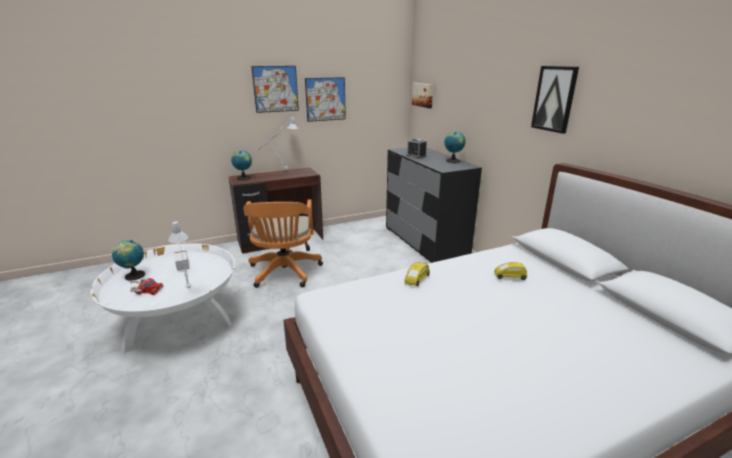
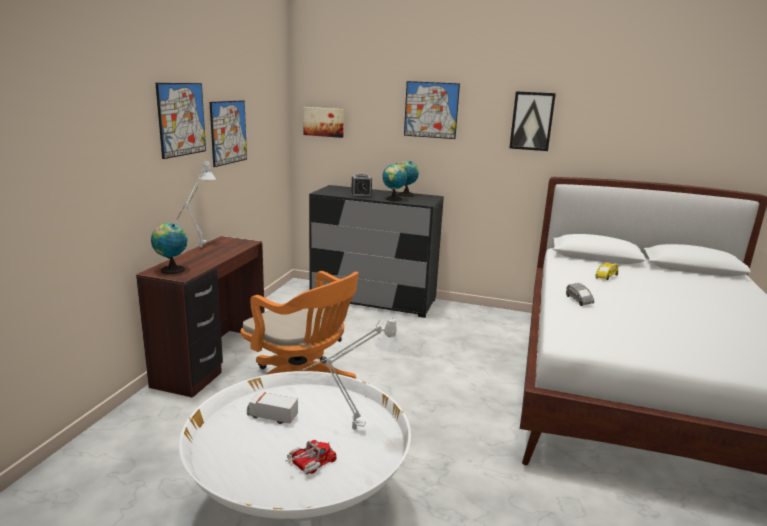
camera: 50 degrees left, 5 degrees down
globe [112,240,145,281] -> globe moved to [383,163,407,201]
yellow toy car [405,262,430,286] -> grey toy car [566,283,594,306]
none -> picture [404,81,460,139]

